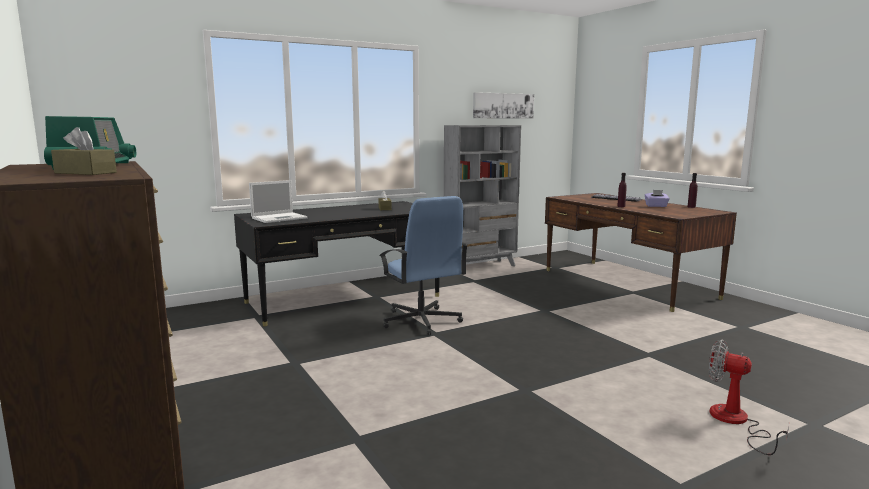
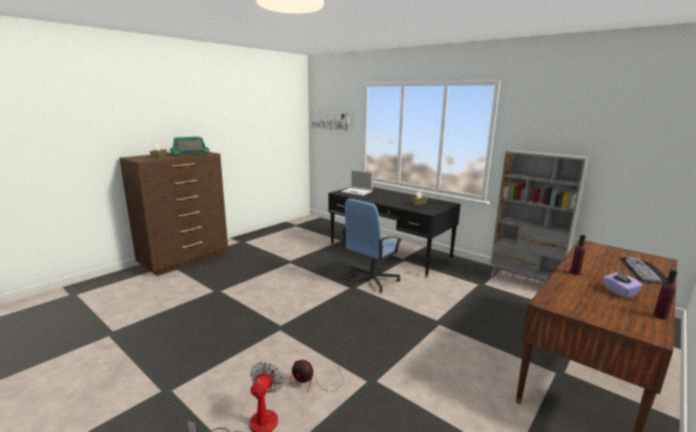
camera: 70 degrees right, 5 degrees up
picture [473,92,534,119] -> picture moved to [312,111,349,130]
none -> fan [290,360,343,392]

